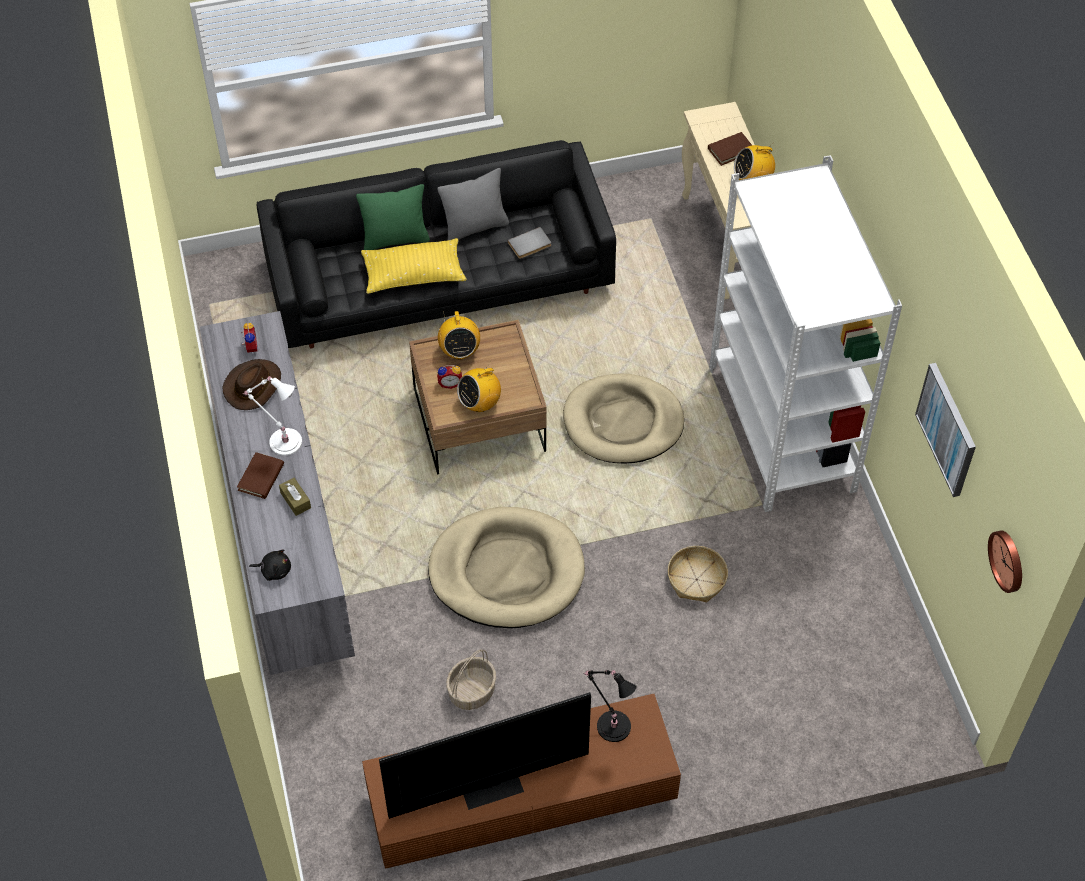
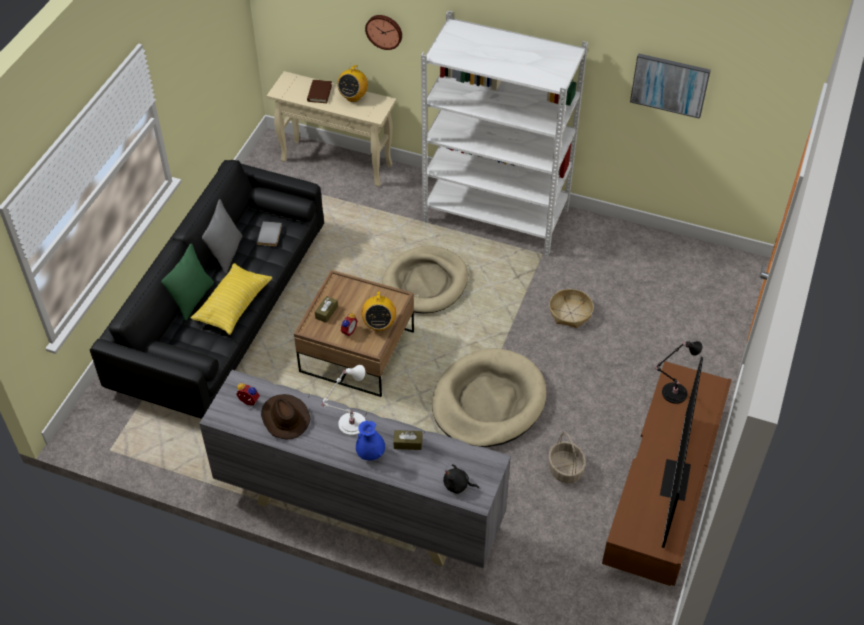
camera: 55 degrees left, 5 degrees down
brown book [237,452,284,499] -> blue vase [356,421,385,460]
black plush toy [249,549,291,581] -> black plush toy turned 120 degrees counterclockwise [443,464,479,494]
radio [438,311,480,360] -> brown tissue box [315,296,338,323]
wall clock [988,530,1022,593] -> wall clock moved to [365,15,402,50]

